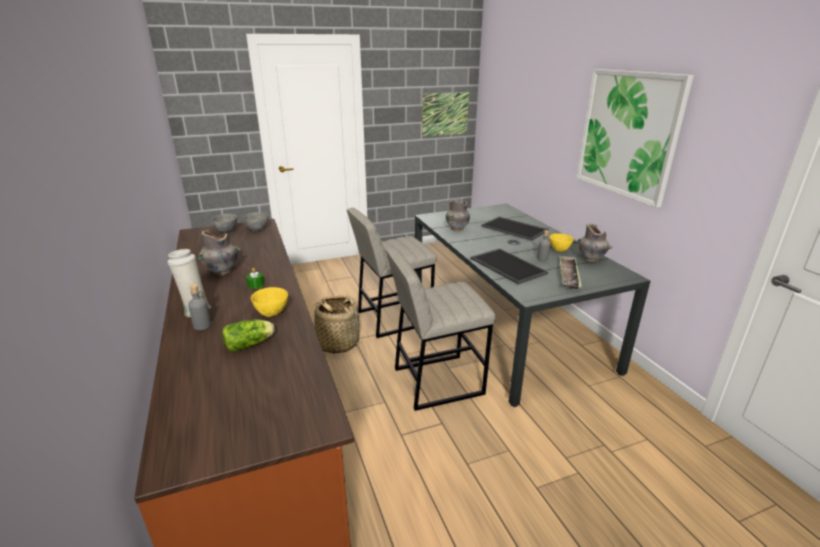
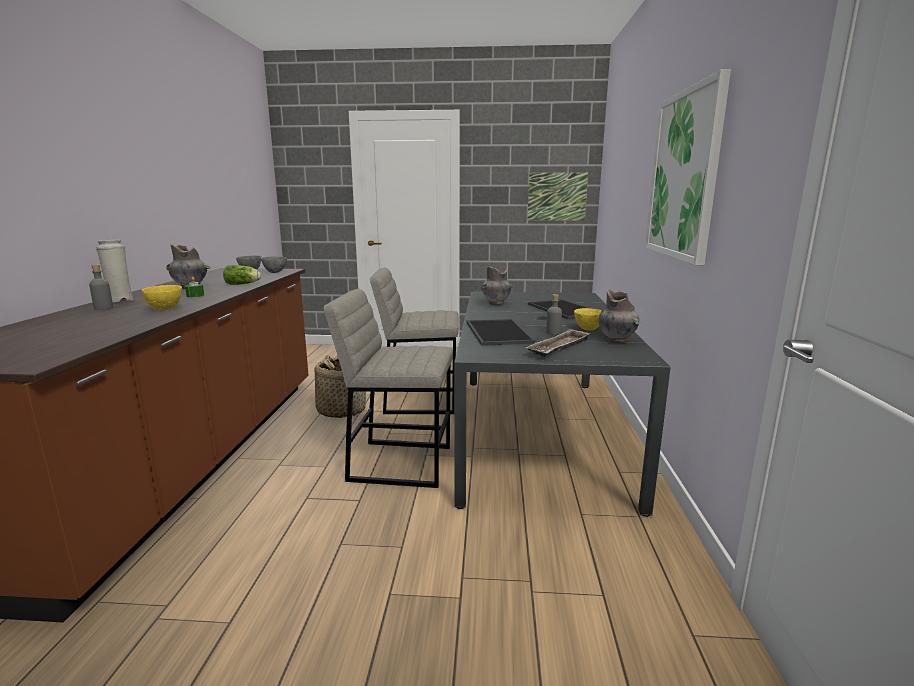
camera: 25 degrees right, 10 degrees down
lettuce [222,319,275,351] -> lettuce moved to [223,265,261,285]

